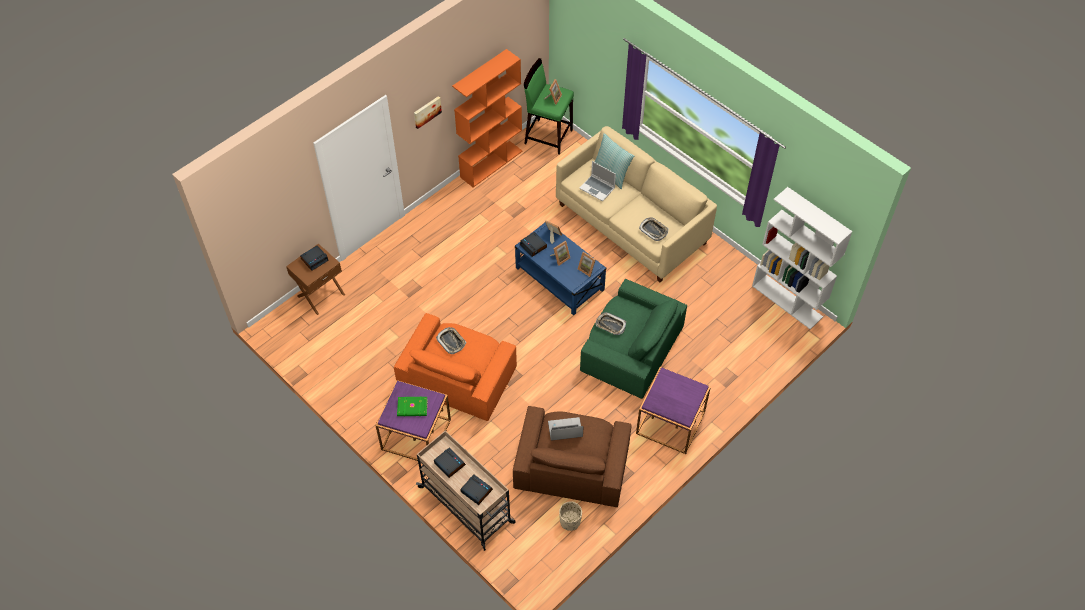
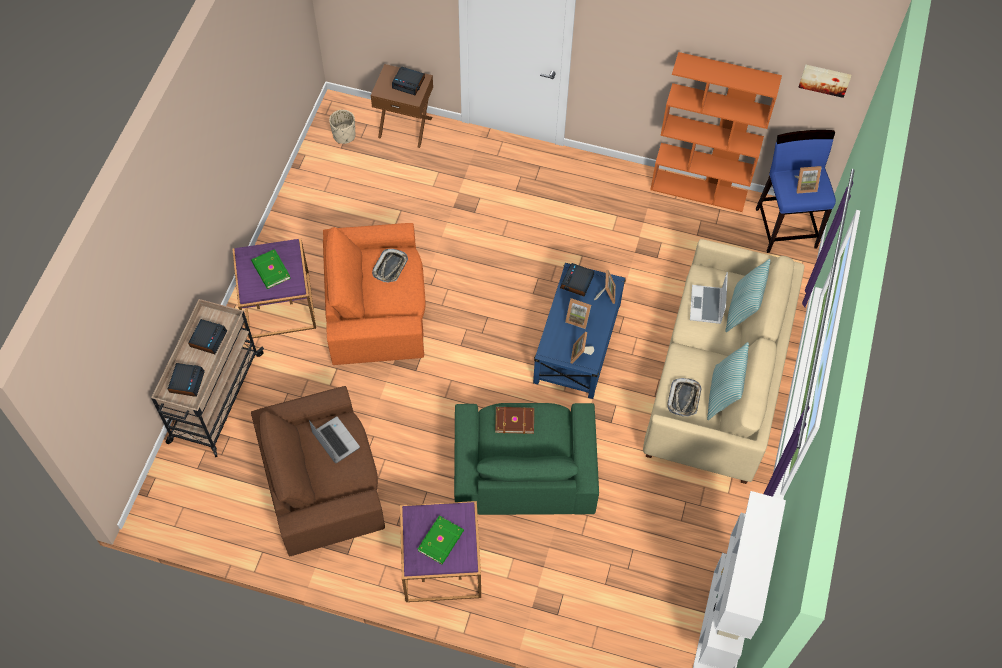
camera: 60 degrees right, 5 degrees up
picture [414,96,442,129] -> picture moved to [798,64,851,98]
green stool [524,58,574,155] -> blue stool [756,130,836,253]
beige planter [559,501,582,531] -> beige planter moved to [329,110,355,144]
tray [596,312,626,335] -> brown book [495,407,534,434]
none -> green book [418,516,464,564]
none -> pillow [707,342,749,420]

